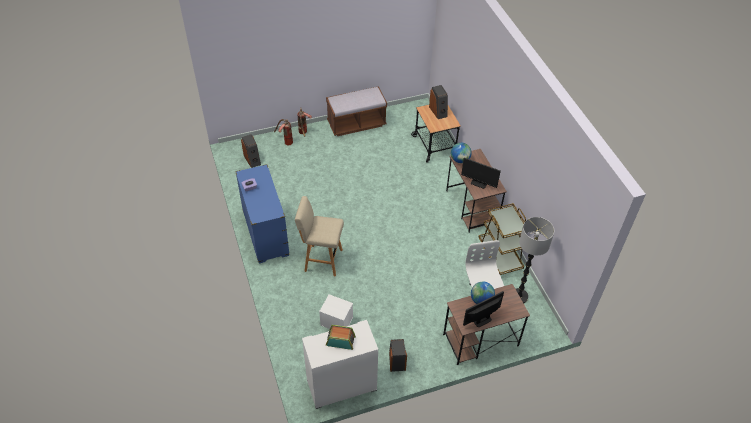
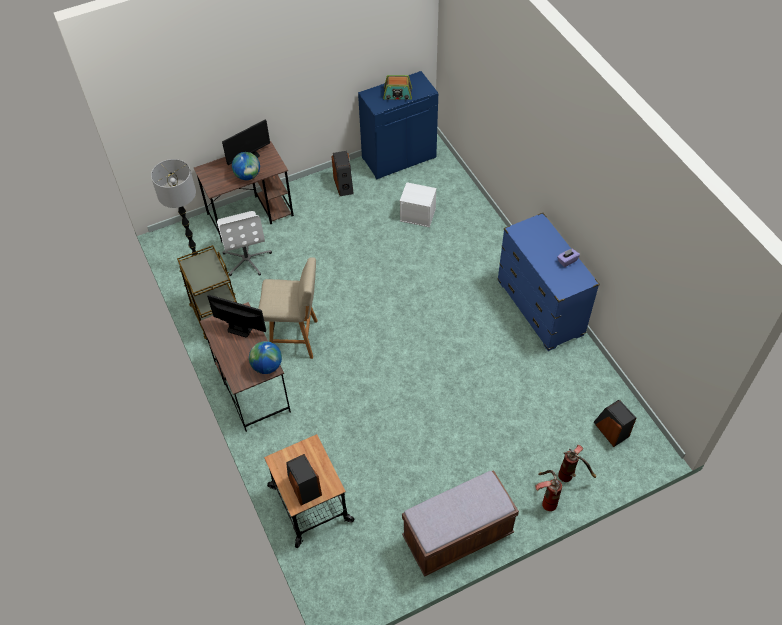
camera: 175 degrees right, 5 degrees up
beige stool [295,196,344,277] -> beige stool moved to [258,257,317,359]
white cabinet [302,320,378,409] -> blue cabinet [358,71,438,180]

